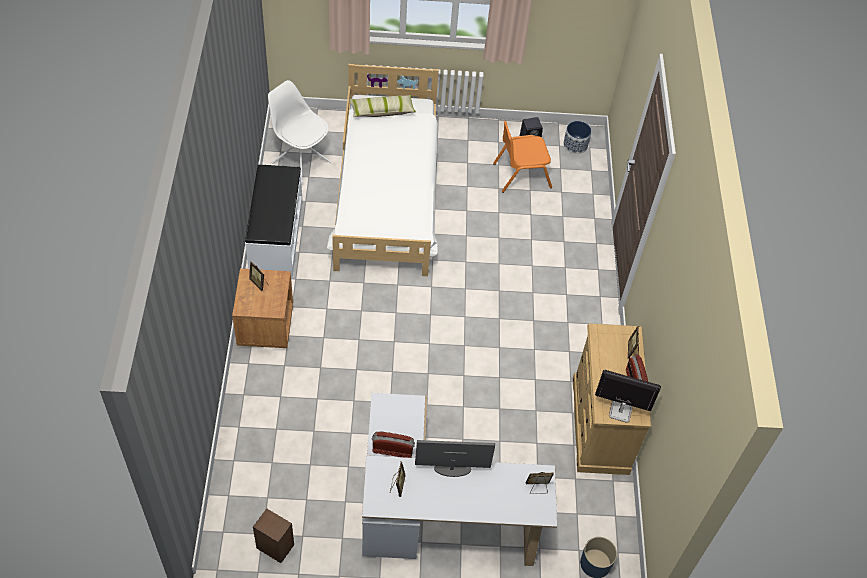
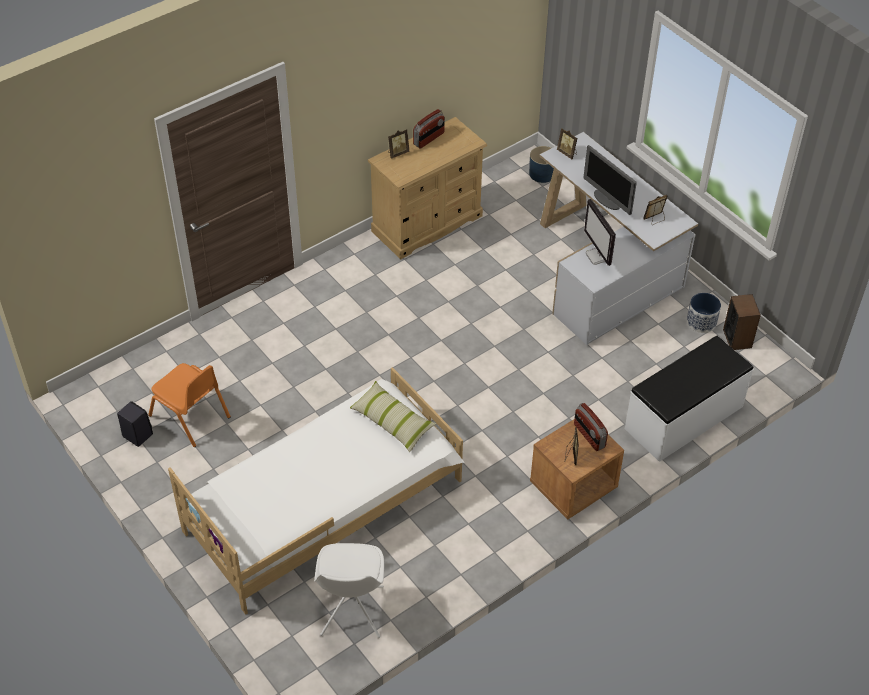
camera: 125 degrees left, 5 degrees down
white bench [245,164,303,277] -> white bench moved to [625,336,754,462]
pillow [349,95,416,117] -> pillow moved to [350,381,436,452]
radio [372,431,415,458] -> radio moved to [574,403,608,451]
planter [563,121,592,154] -> planter moved to [687,293,721,333]
monitor [595,370,661,423] -> monitor moved to [584,199,616,266]

